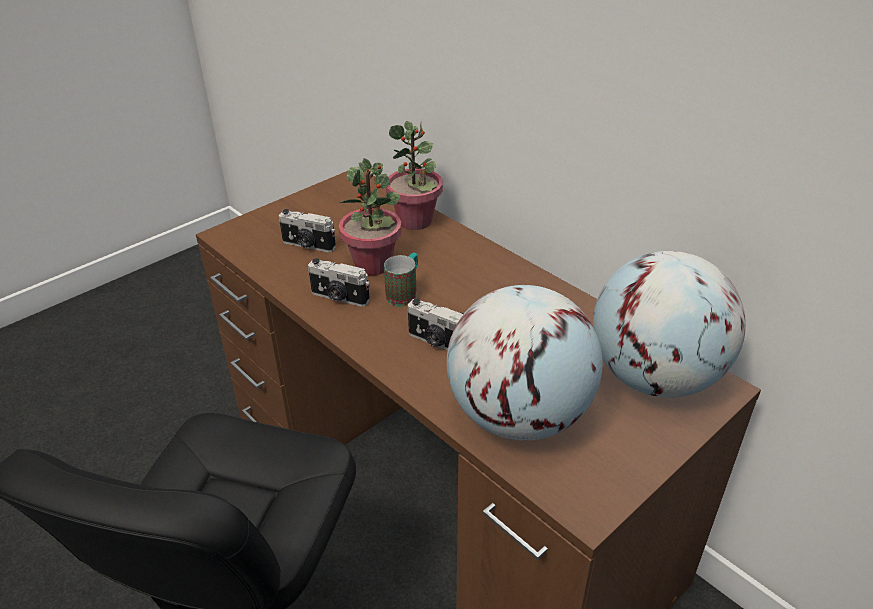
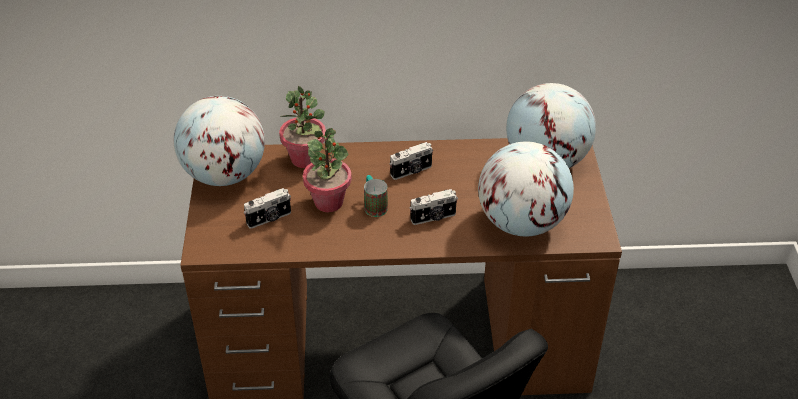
camera: 50 degrees left, 5 degrees up
camera [308,258,370,307] -> camera moved to [390,142,433,180]
none -> globe [174,96,265,186]

